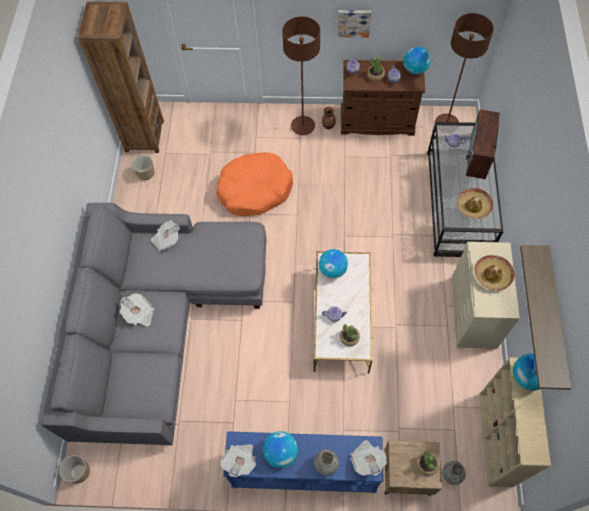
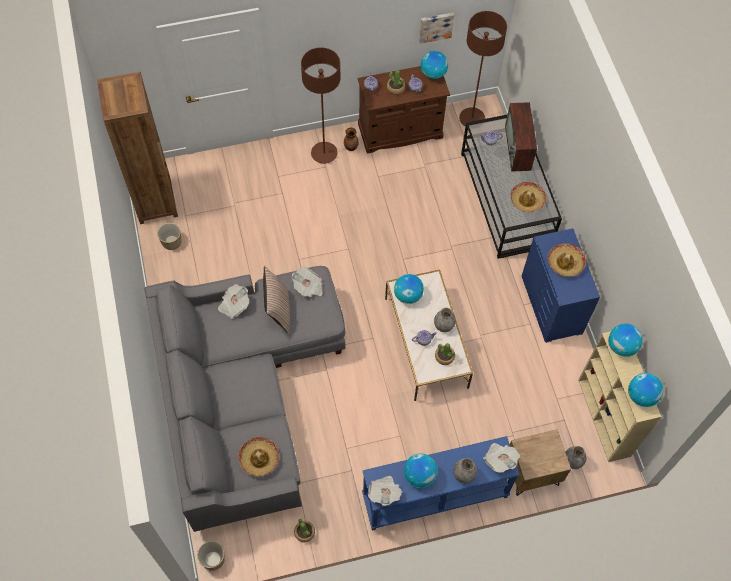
camera: 20 degrees left, 0 degrees up
newspaper [120,293,155,326] -> newspaper moved to [292,267,322,297]
orange dog bed [216,152,293,216] -> none
picture [337,10,371,37] -> picture moved to [419,13,454,44]
potted plant [416,450,439,476] -> potted plant moved to [294,519,315,542]
beige dresser [452,242,520,349] -> blue dresser [522,228,600,343]
shelf [520,245,571,390] -> none
none -> hat [238,437,279,476]
none -> pillow [263,266,290,334]
none -> grey vase [434,308,456,332]
none -> globe [628,373,663,407]

